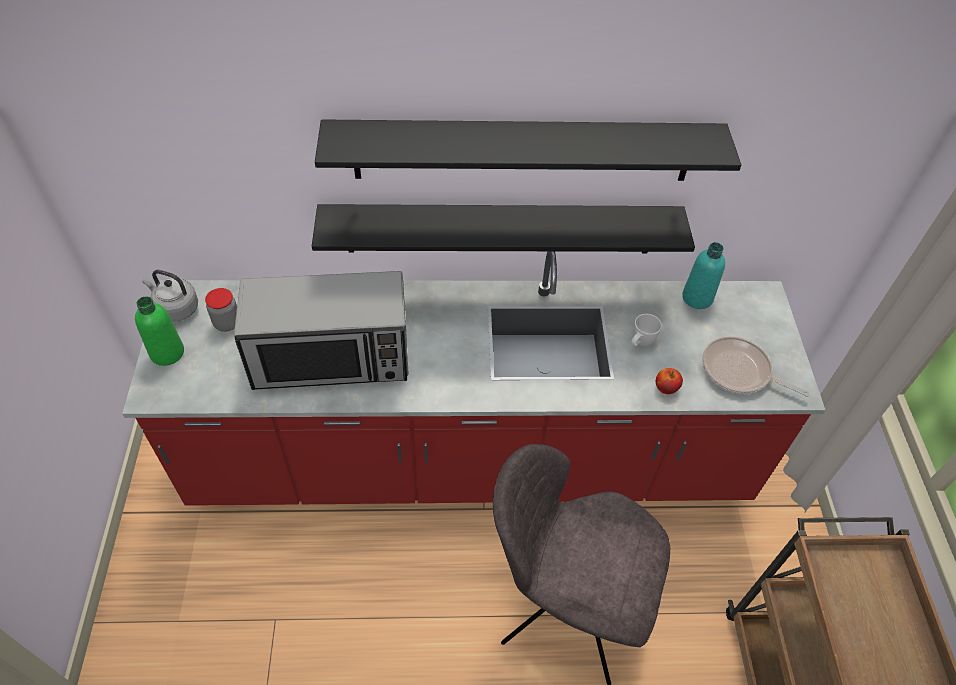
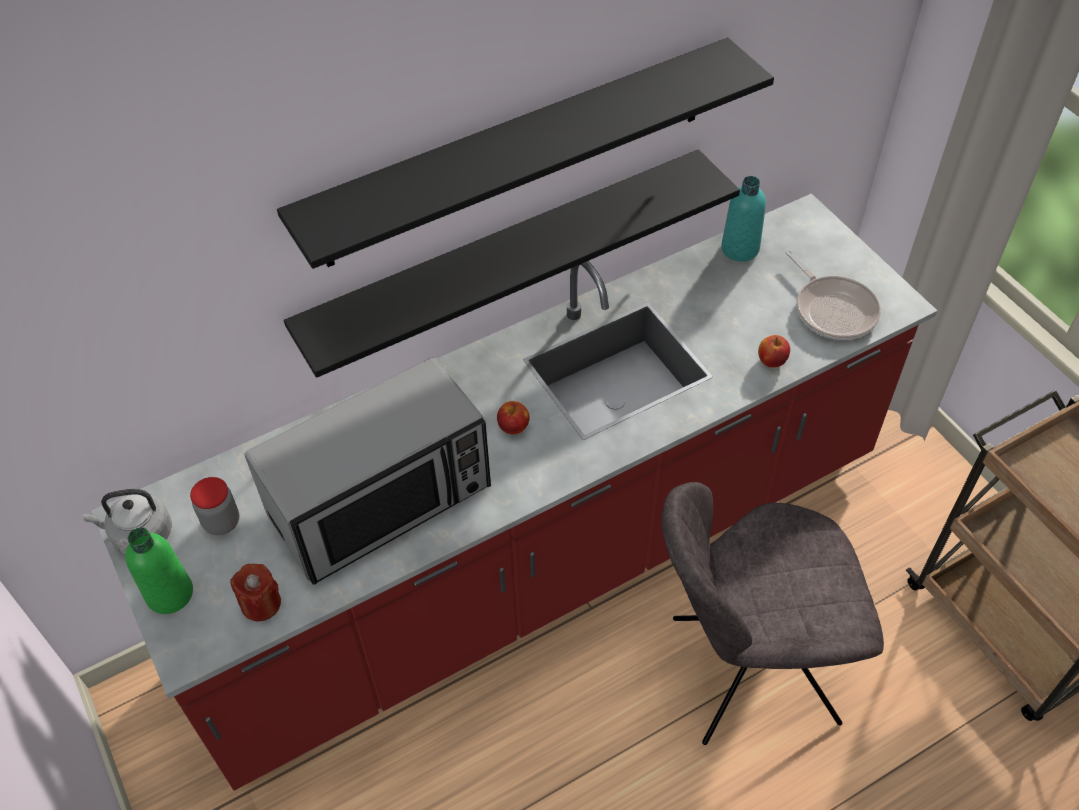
camera: 25 degrees left, 0 degrees up
white mug [631,314,662,346] -> none
frying pan [702,336,810,397] -> frying pan turned 120 degrees counterclockwise [786,250,881,340]
none -> red candle [230,564,281,621]
none -> apple [497,401,530,435]

